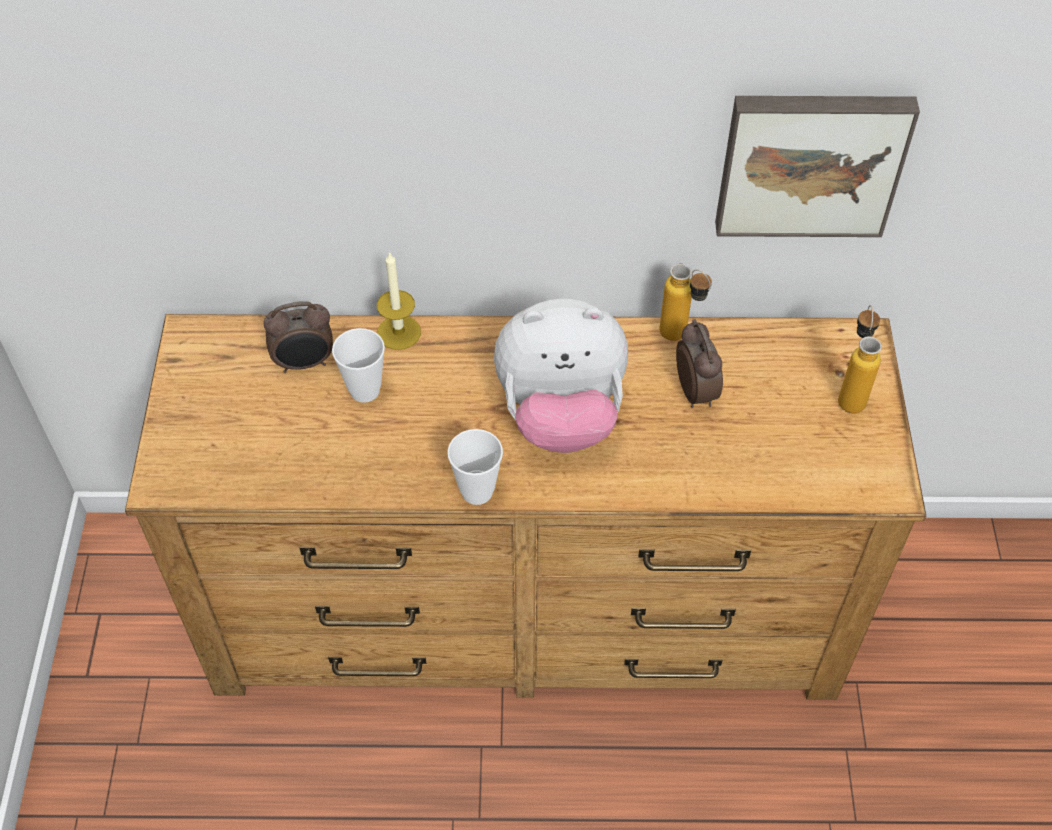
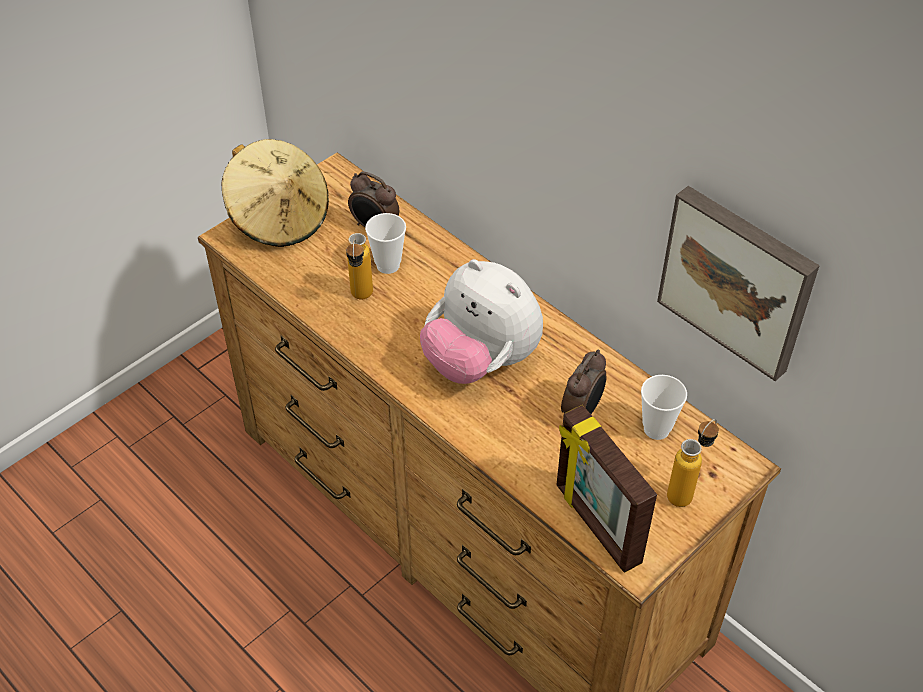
camera: 45 degrees right, 5 degrees down
candle [377,252,421,350] -> none
cup [447,429,503,505] -> cup moved to [641,375,687,440]
bottle [659,264,712,341] -> bottle moved to [346,233,373,299]
none -> beige hat [222,139,329,247]
none -> picture frame [557,405,657,573]

